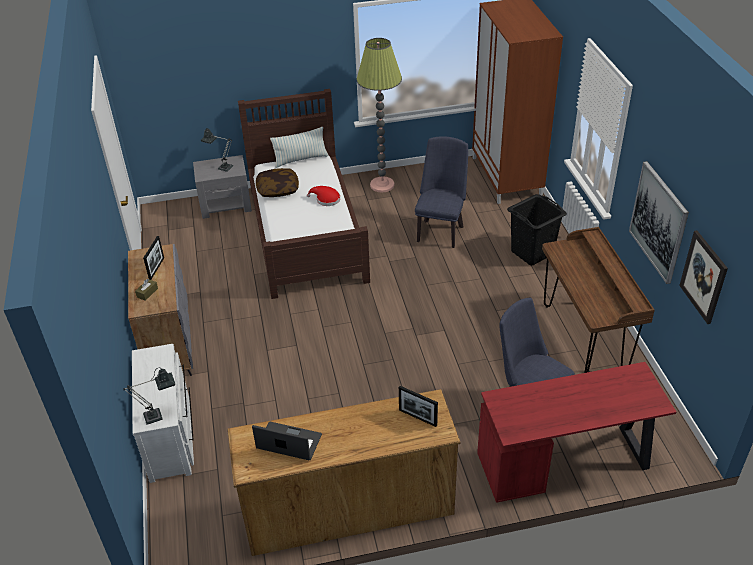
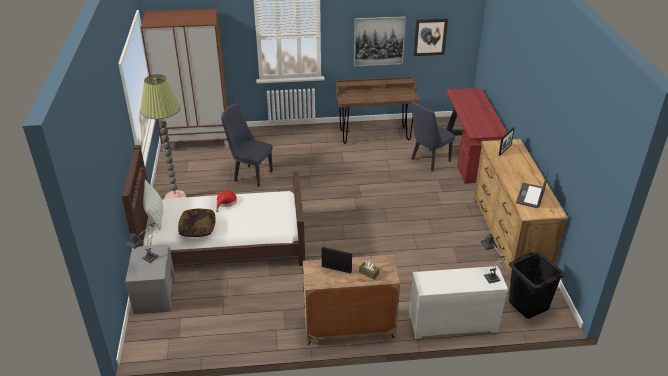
camera: 85 degrees left, 5 degrees down
black laundry basket [507,194,567,265] -> black laundry basket moved to [509,251,566,319]

